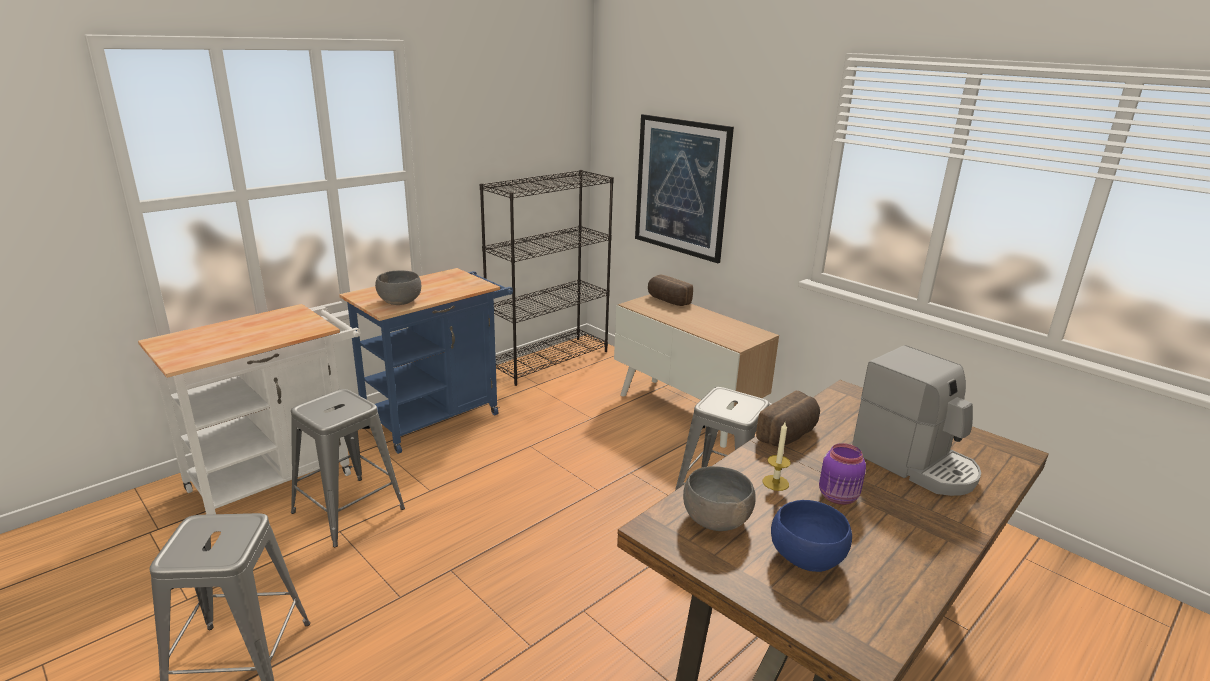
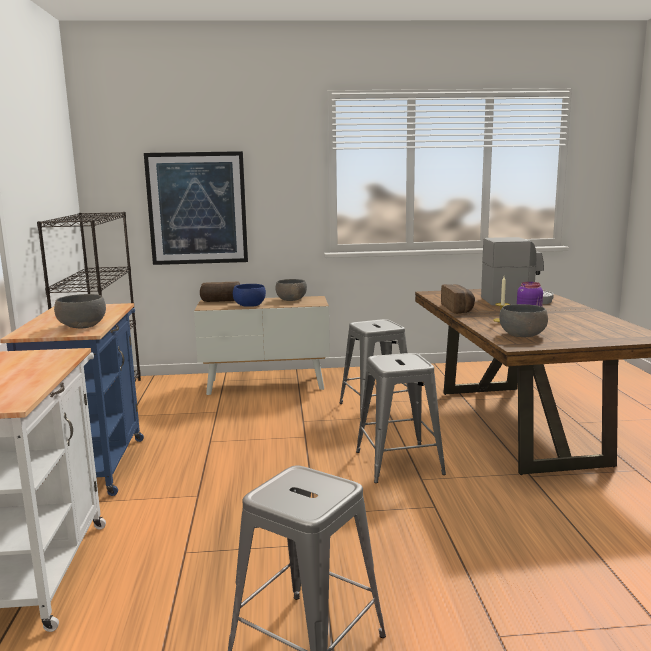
camera: 50 degrees left, 10 degrees down
grey stool [291,389,405,547] -> grey stool moved to [356,353,446,483]
blue bowl [771,500,852,572] -> blue bowl moved to [233,284,266,307]
none -> grey bowl [275,279,307,301]

